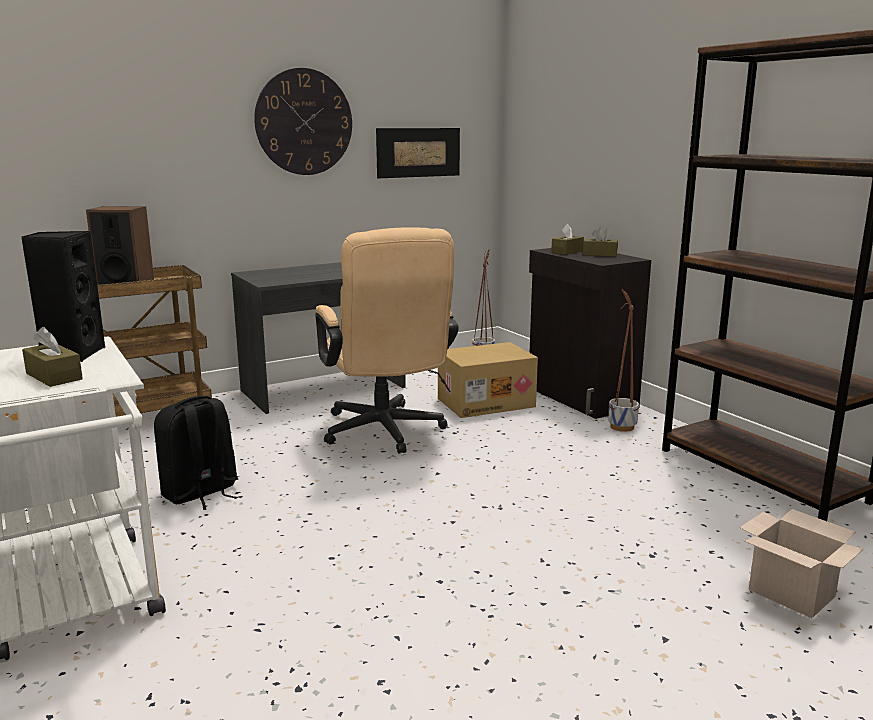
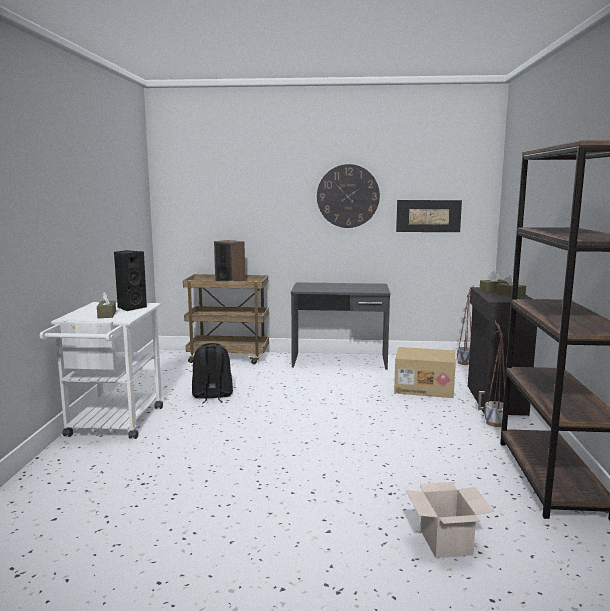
camera: 35 degrees right, 5 degrees down
beige office chair [315,227,459,454] -> none

